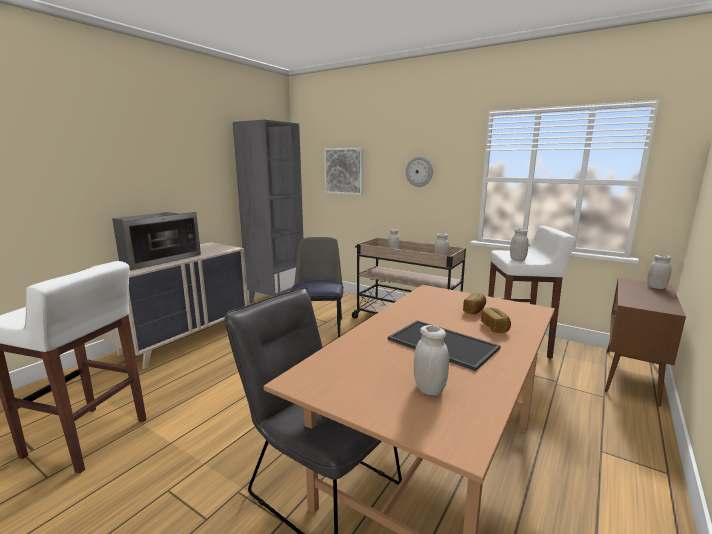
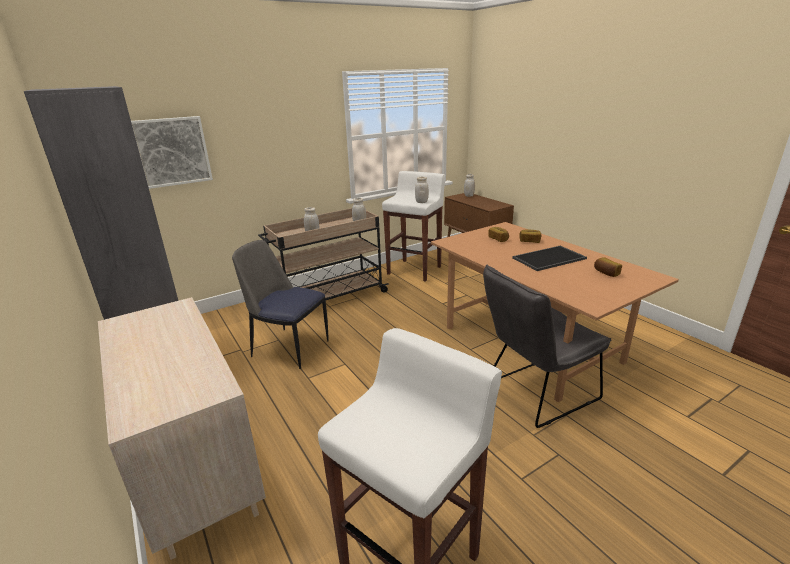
camera: 65 degrees left, 10 degrees up
microwave [112,212,201,271] -> none
wall clock [406,157,433,187] -> none
white jar [414,325,449,396] -> bread [594,257,622,277]

